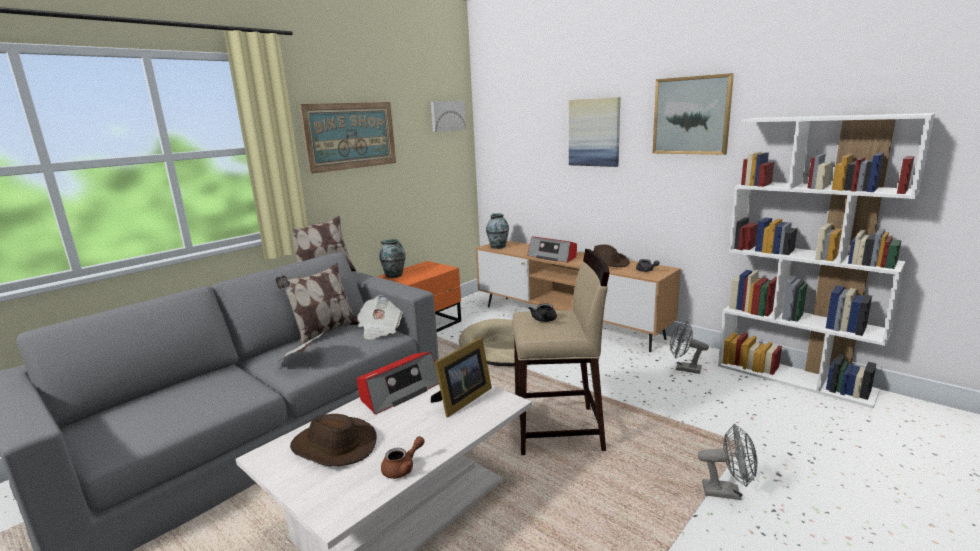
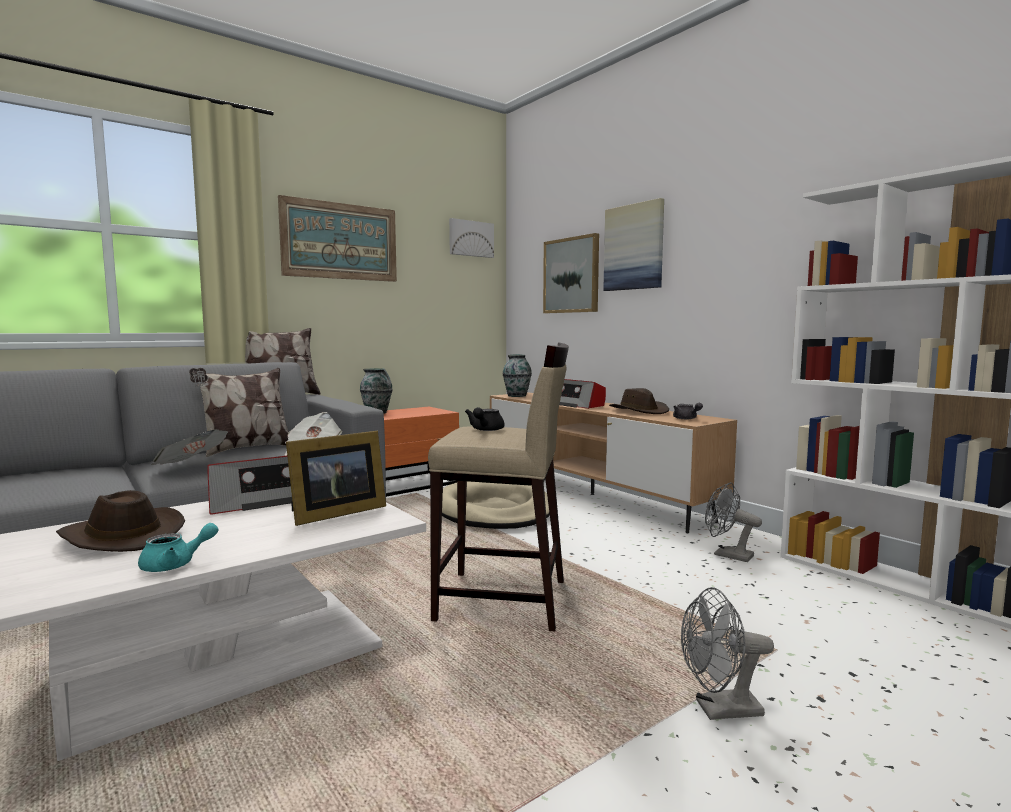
camera: 10 degrees right, 10 degrees down
brown teapot [381,436,425,479] -> turquoise teapot [138,523,218,572]
picture [652,73,734,155] -> picture moved to [543,233,599,313]
grey fan [698,424,757,500] -> grey fan turned 150 degrees clockwise [681,587,774,720]

